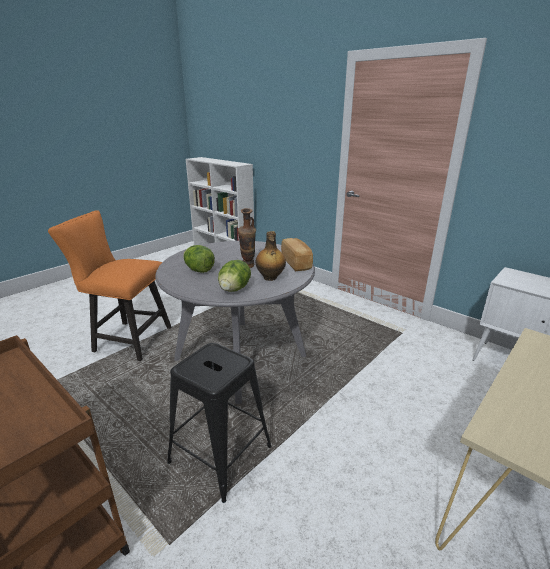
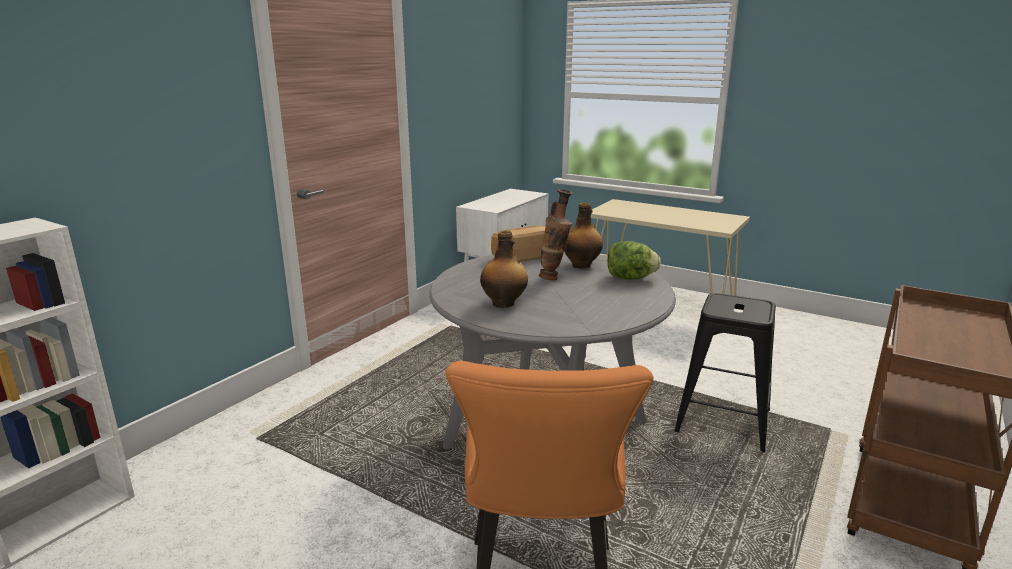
camera: 100 degrees left, 5 degrees down
lettuce [183,245,215,273] -> none
none -> bottle [480,230,528,308]

